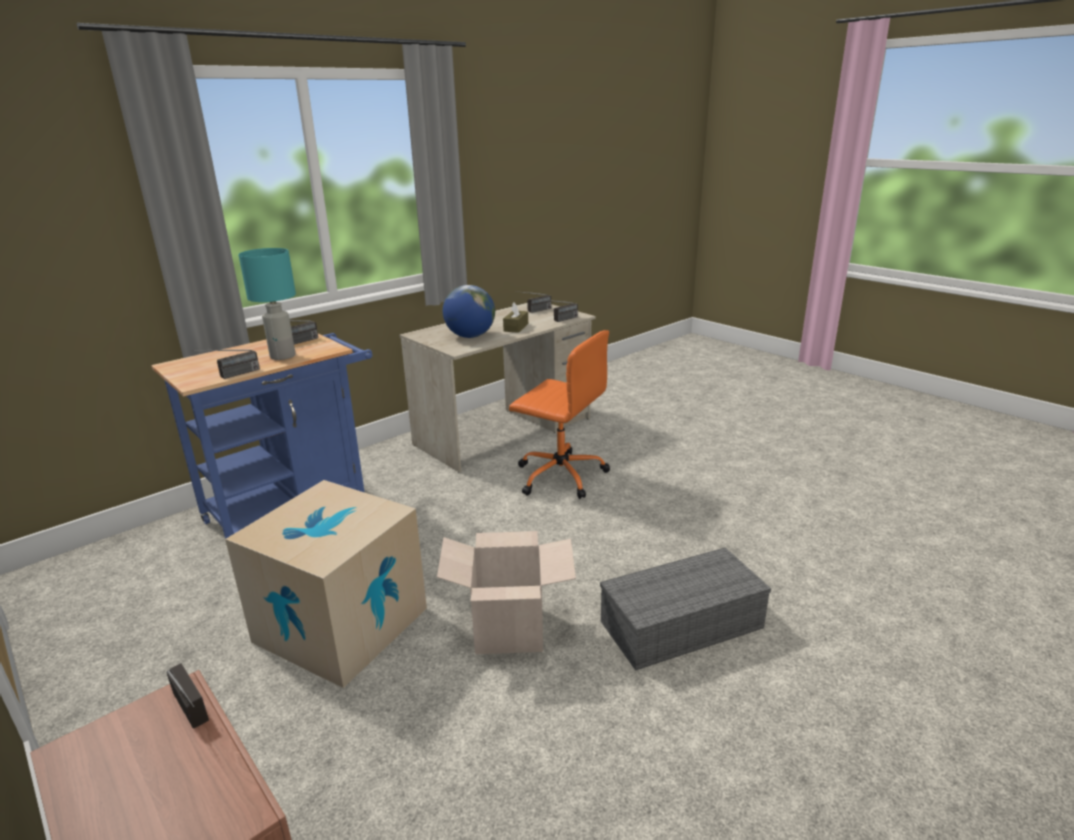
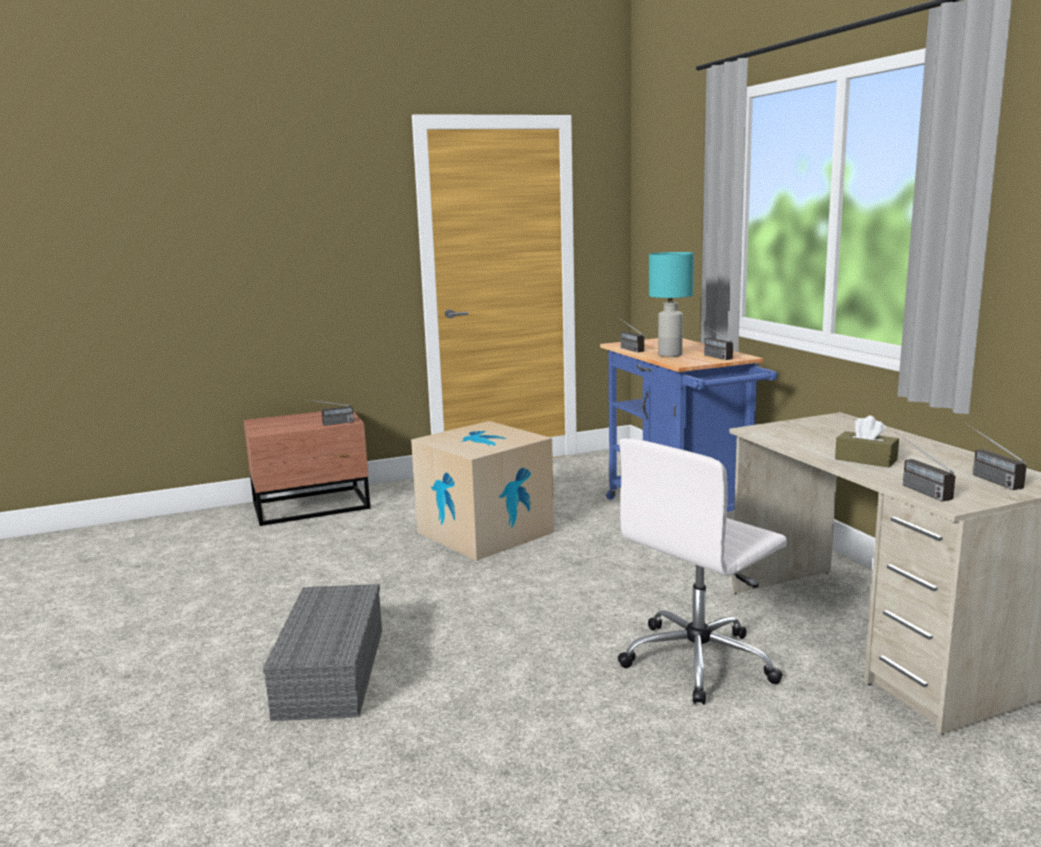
camera: 110 degrees right, 10 degrees down
cardboard box [437,531,576,654] -> none
globe [443,285,495,338] -> none
orange office chair [509,330,610,499] -> white office chair [617,439,787,705]

